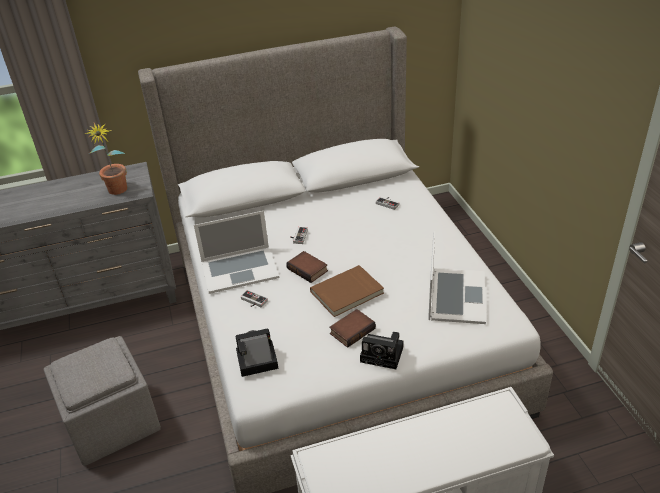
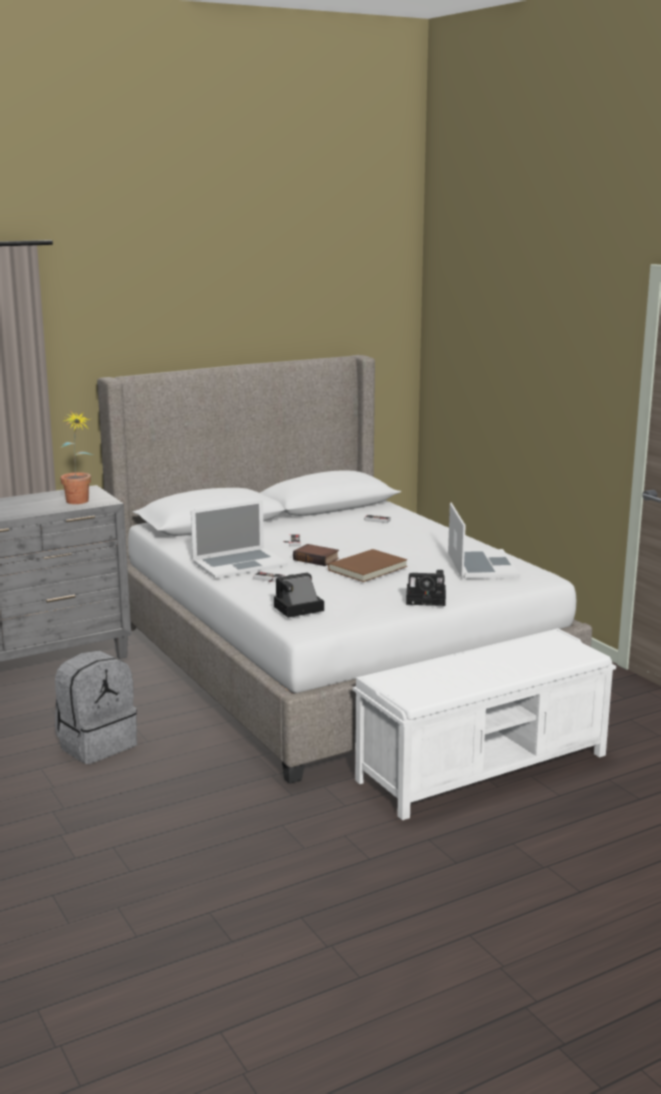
camera: 15 degrees left, 20 degrees down
grey ottoman [44,336,161,466] -> grey backpack [55,651,137,764]
book [329,309,376,348] -> none

